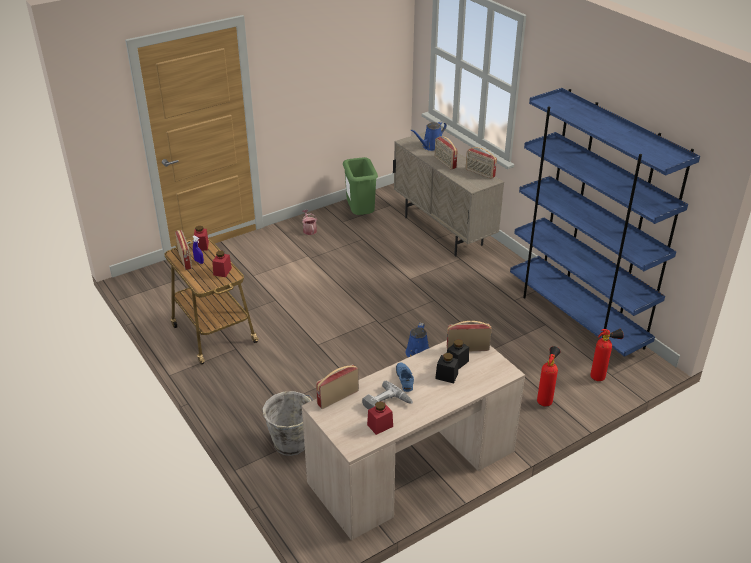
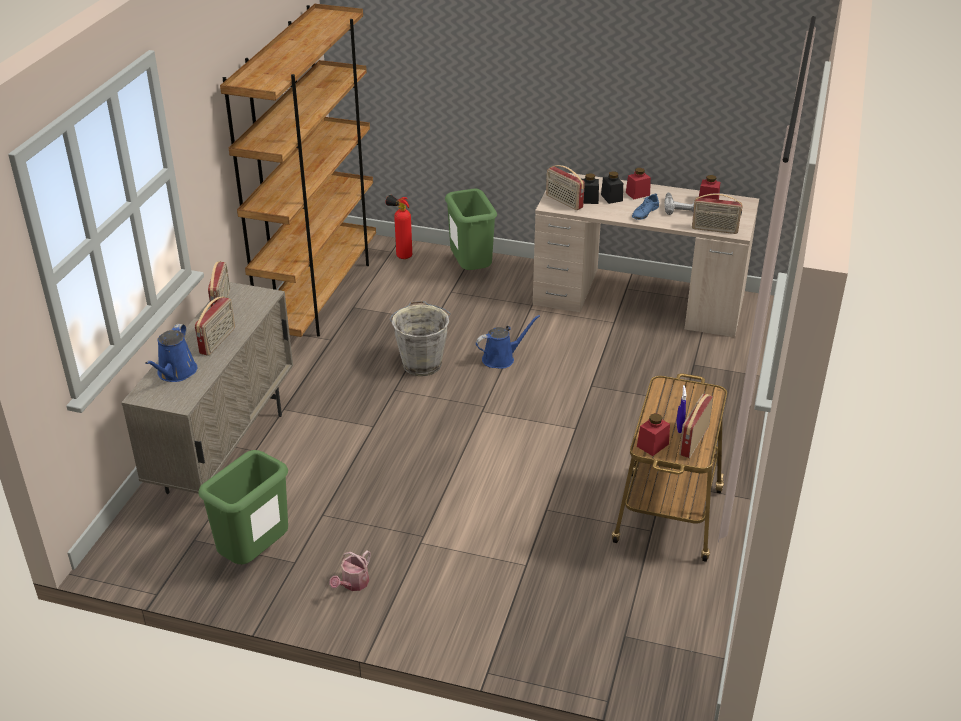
camera: 130 degrees left, 0 degrees up
red jar [212,251,232,277] -> red jar moved to [626,168,651,199]
grey bucket [263,391,313,456] -> grey bucket moved to [390,301,451,376]
blue watering can [410,121,447,151] -> blue watering can turned 90 degrees clockwise [145,324,197,382]
blue bookcase [510,88,700,357] -> brown bookcase [220,4,376,337]
fire extinguisher [537,346,561,406] -> green trash can [445,189,497,270]

